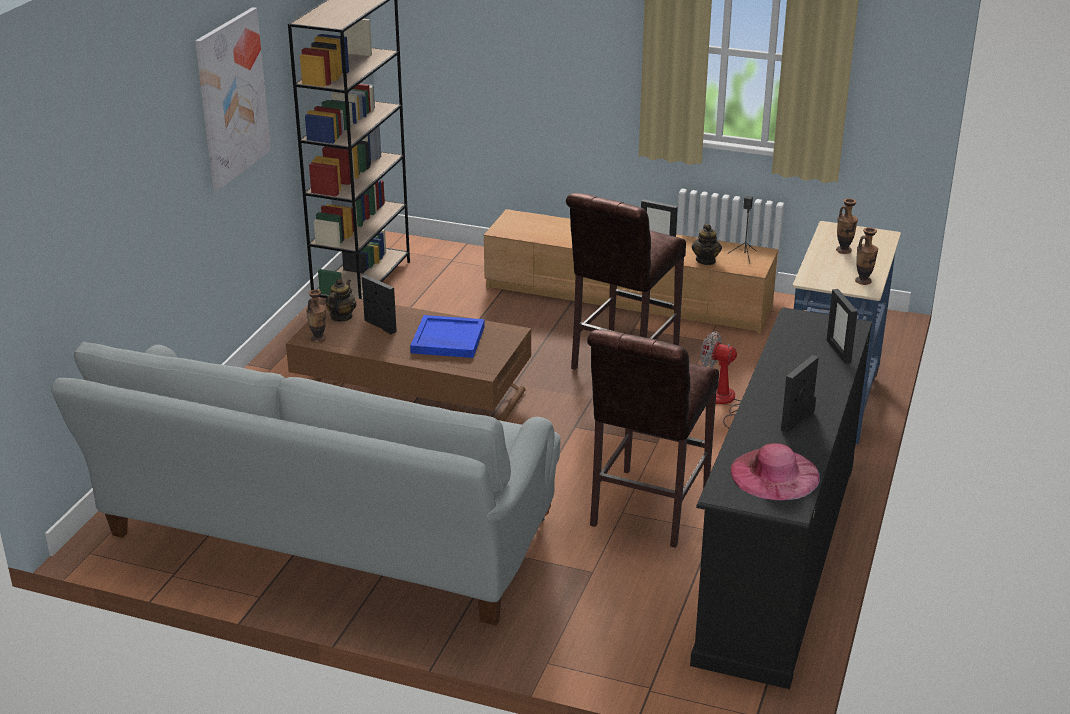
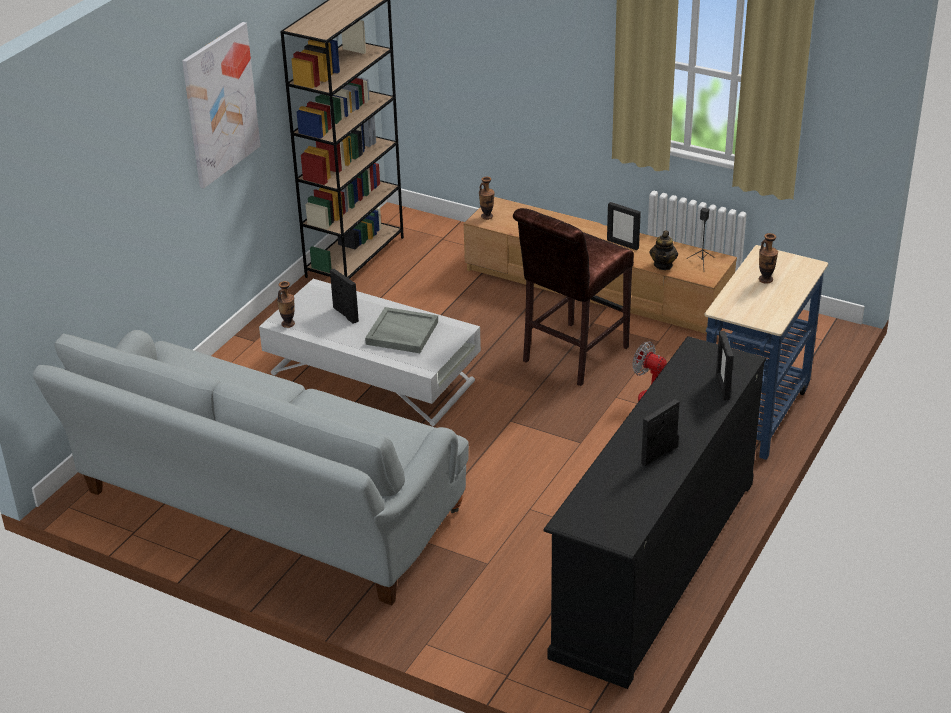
camera: 10 degrees right, 5 degrees up
brown coffee table [286,298,531,421] -> white coffee table [259,279,481,426]
teapot [325,279,356,322] -> none
blue tray [410,315,485,358] -> grey tray [365,307,438,353]
brown stool [587,329,719,548] -> none
pink hat [731,443,820,500] -> none
vase [855,227,878,285] -> vase moved to [479,177,495,220]

